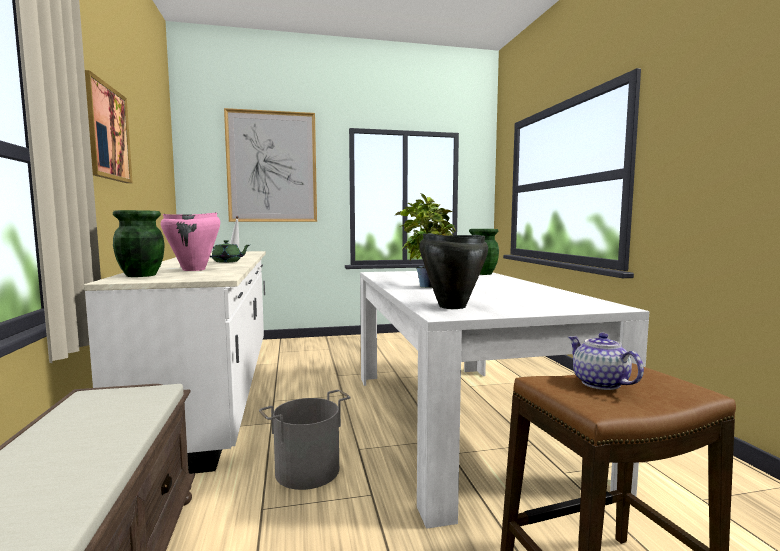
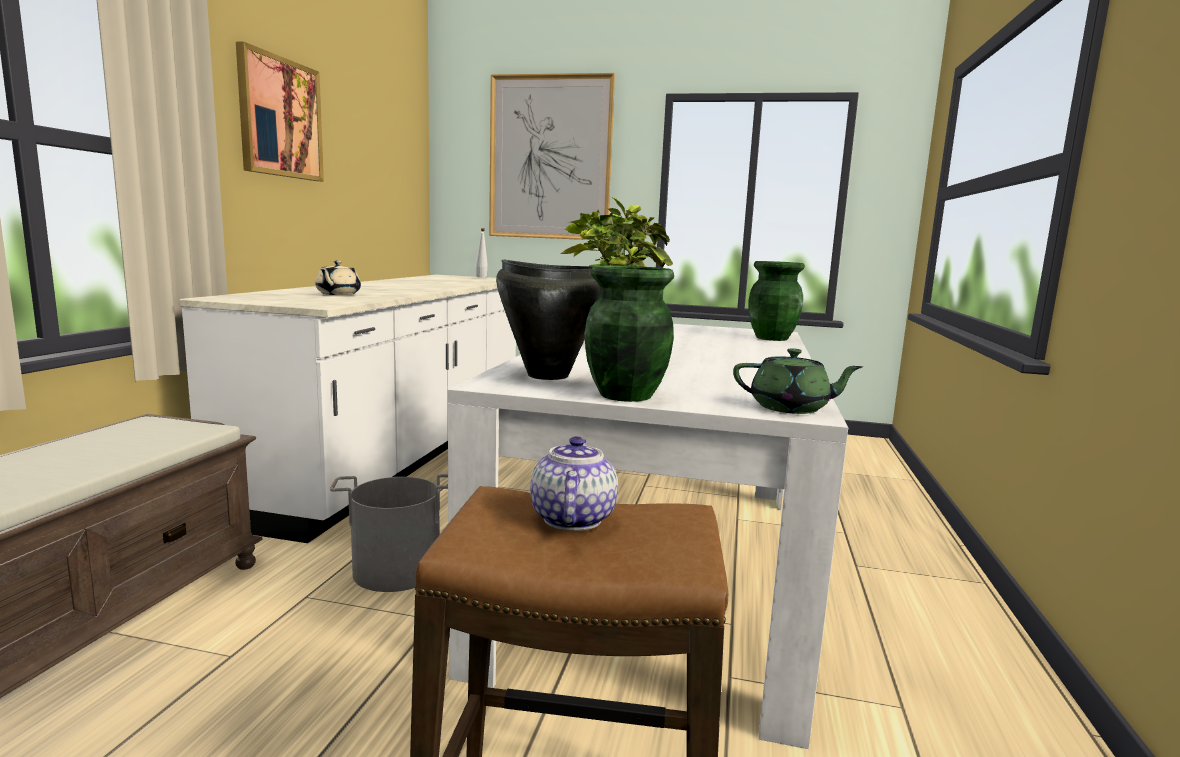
camera: 25 degrees right, 5 degrees up
green vase [113,210,165,277] -> green vase moved to [585,265,674,402]
pink cooking pot [161,212,220,271] -> beige teapot [315,260,361,295]
green teapot [210,240,249,263] -> green teapot moved to [733,348,863,414]

